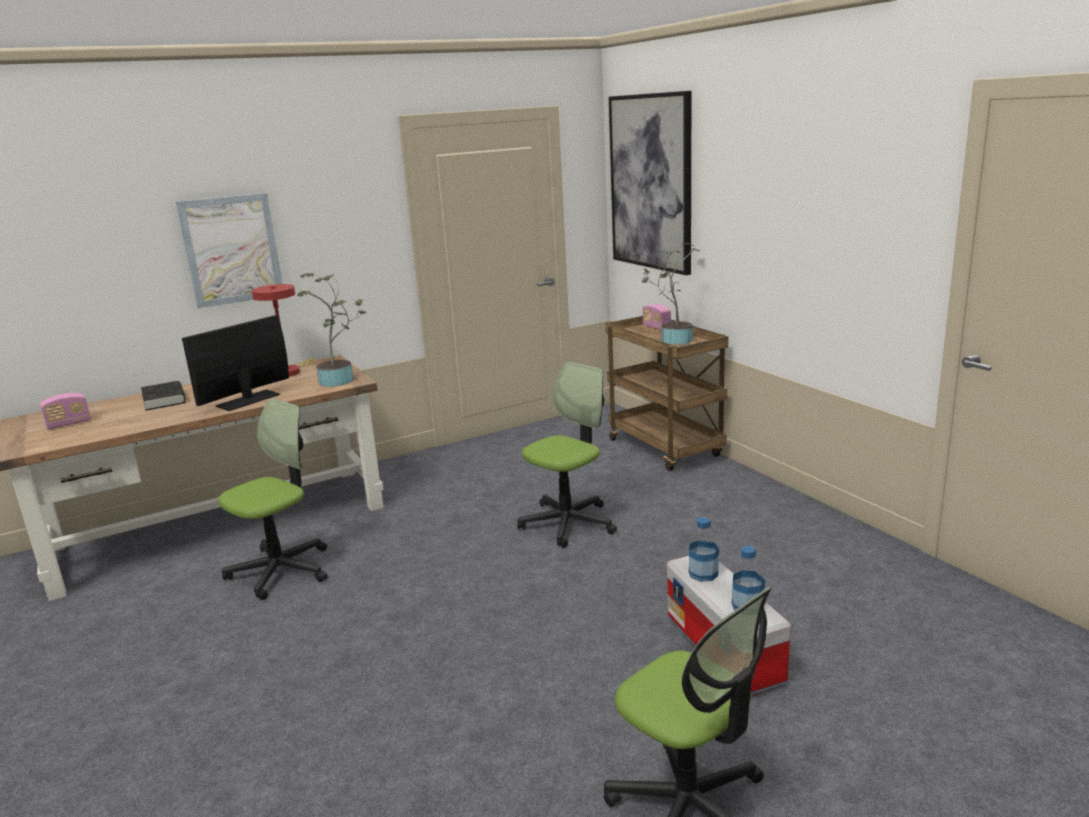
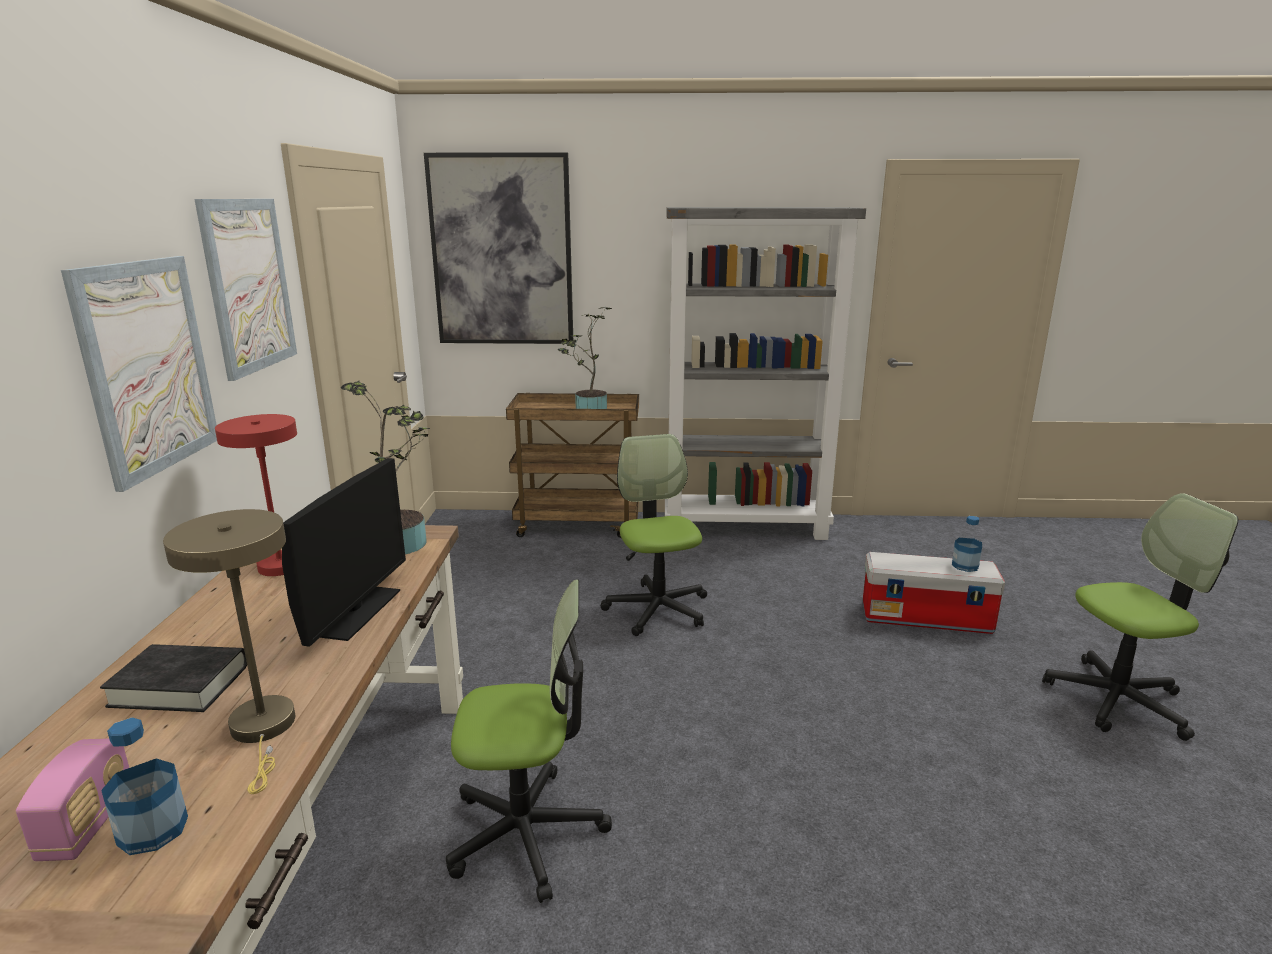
camera: 60 degrees left, 0 degrees up
monitor [182,315,289,411] -> monitor turned 150 degrees counterclockwise [282,458,406,647]
office chair [218,398,328,600] -> office chair turned 105 degrees clockwise [446,579,612,903]
radio [643,304,671,331] -> none
bottle [689,517,719,582] -> bottle moved to [101,718,188,855]
none -> beige table lamp [163,509,295,794]
none -> picture [195,199,297,381]
none -> grey bookcase [665,207,866,540]

